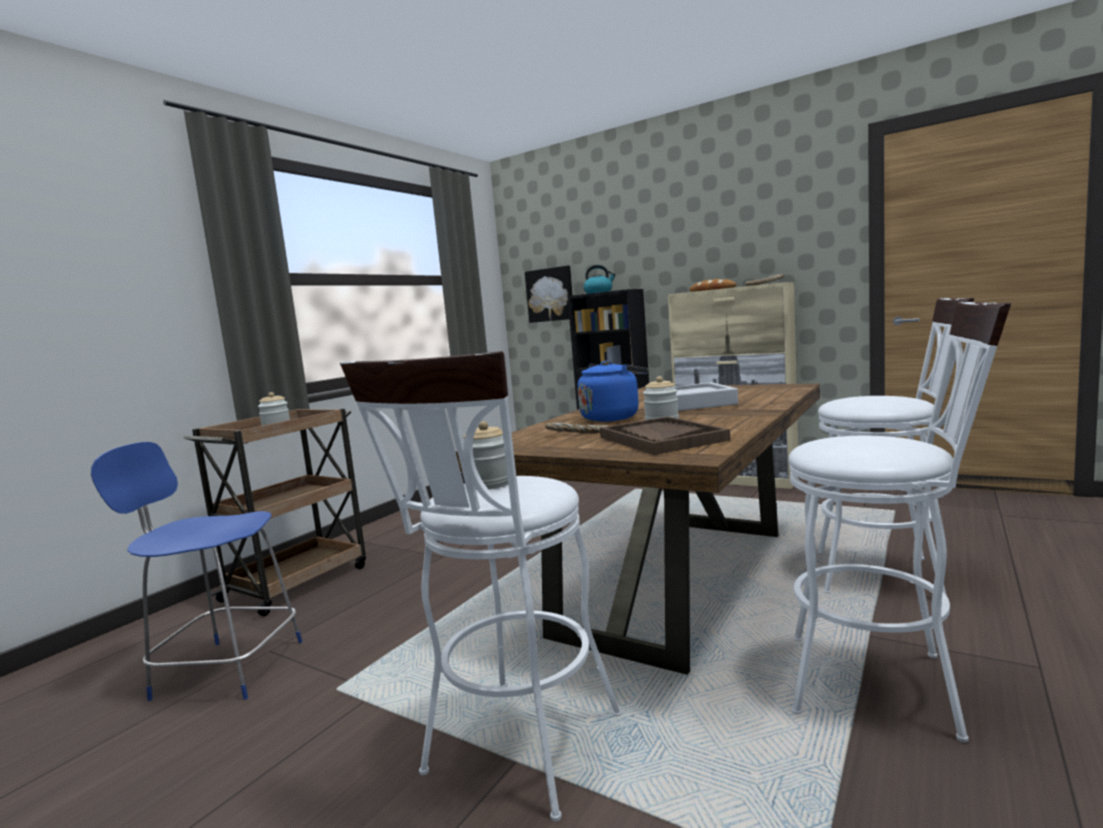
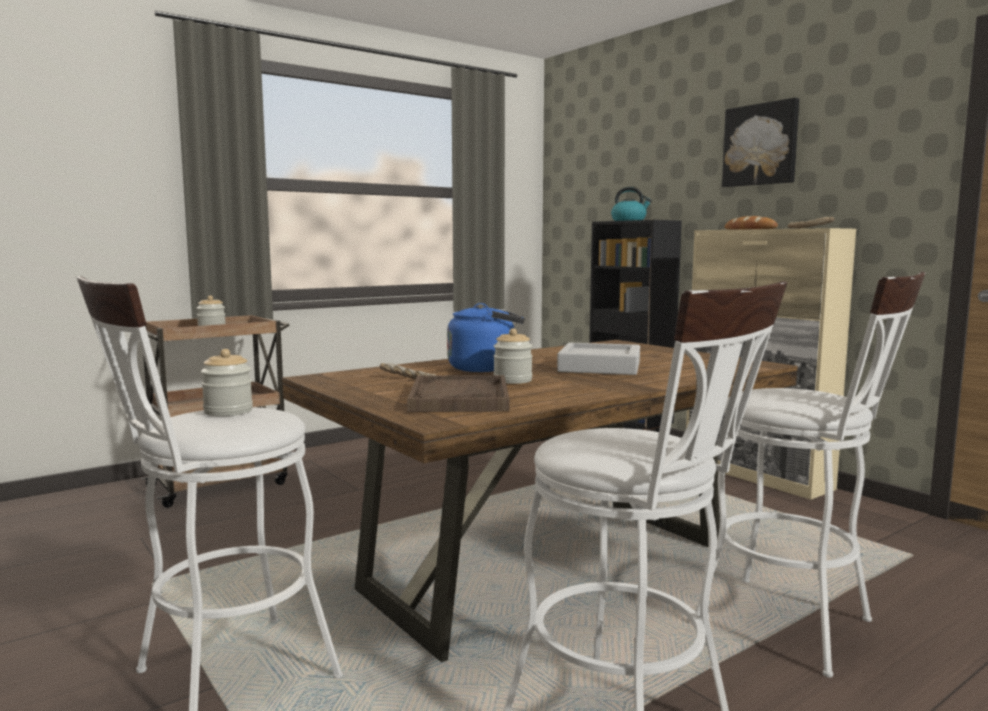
camera: 20 degrees right, 0 degrees up
blue chair [91,442,303,701] -> none
picture [525,266,572,323] -> picture moved to [722,98,799,187]

